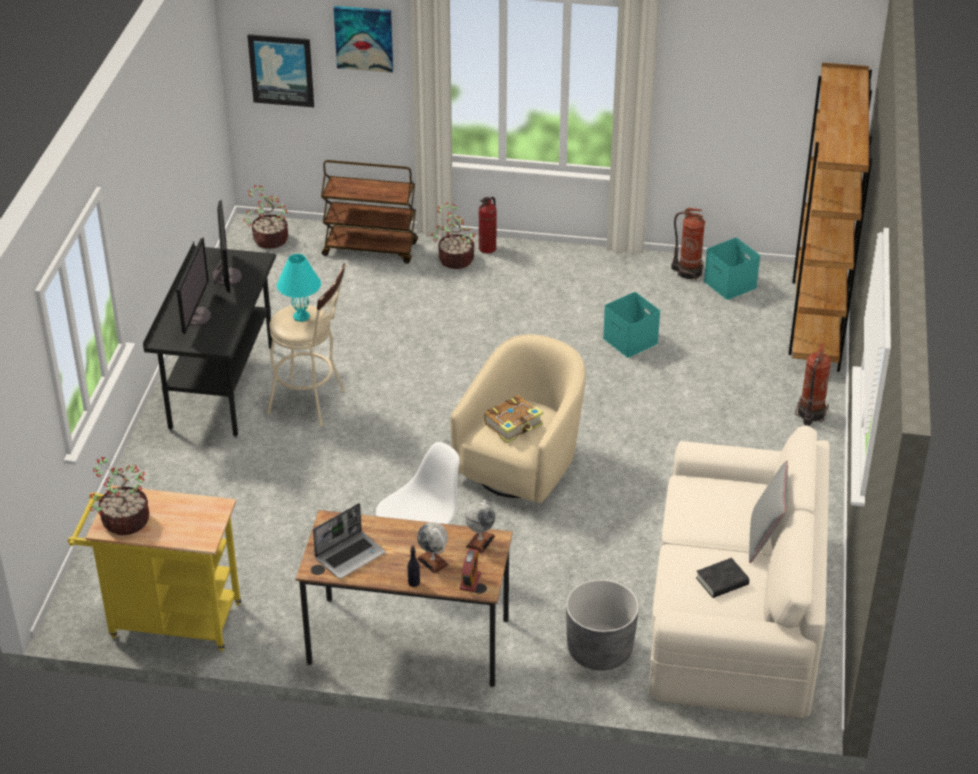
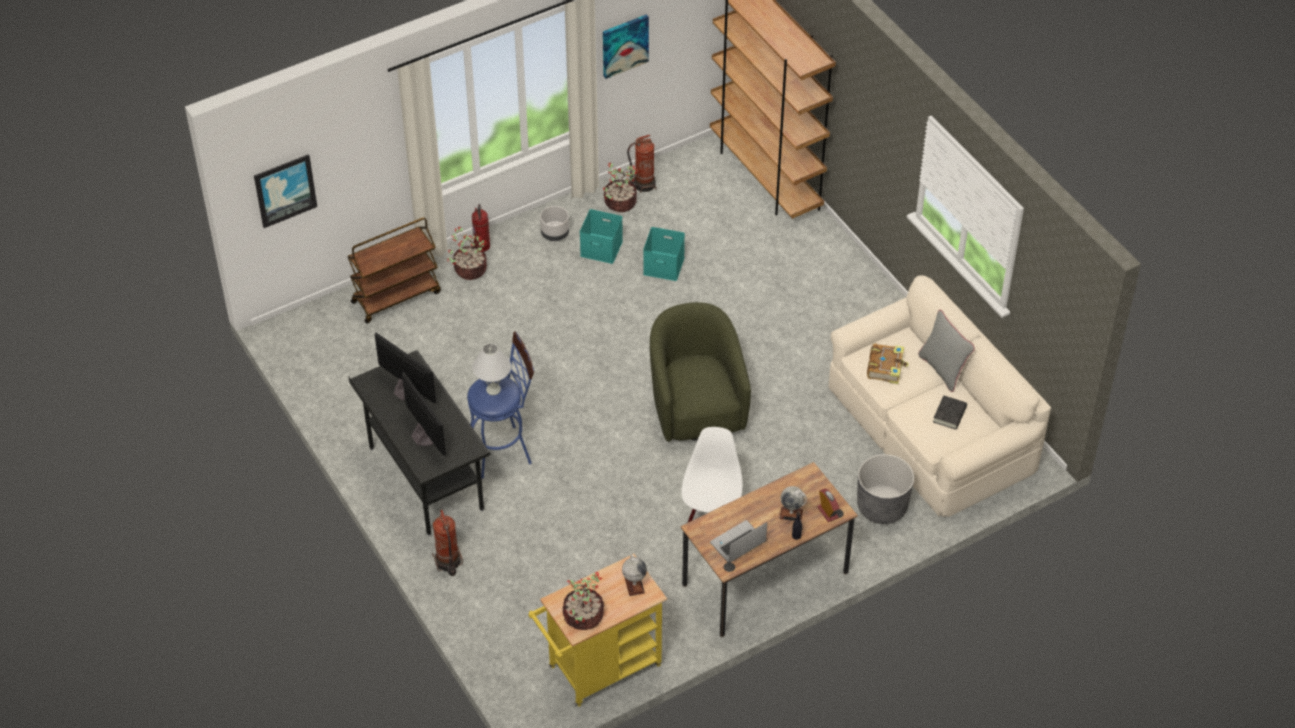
camera: 40 degrees left, 10 degrees up
potted plant [243,185,288,249] -> potted plant moved to [603,163,637,212]
beige stool [267,264,346,426] -> blue stool [467,331,534,479]
turquoise table lamp [277,254,321,322] -> white table lamp [472,343,511,395]
laptop [313,503,386,579] -> laptop turned 135 degrees counterclockwise [710,520,767,563]
picture [334,6,393,73] -> picture moved to [603,14,649,79]
beige armchair [451,334,586,503] -> green armchair [650,302,751,442]
globe [465,500,495,553] -> globe moved to [622,555,647,596]
book [484,395,543,443] -> book moved to [867,343,909,384]
turquoise storage box [704,238,760,300] -> turquoise storage box moved to [580,209,623,264]
fire extinguisher [795,342,831,425] -> fire extinguisher moved to [432,510,463,576]
none -> grey planter [540,206,569,241]

